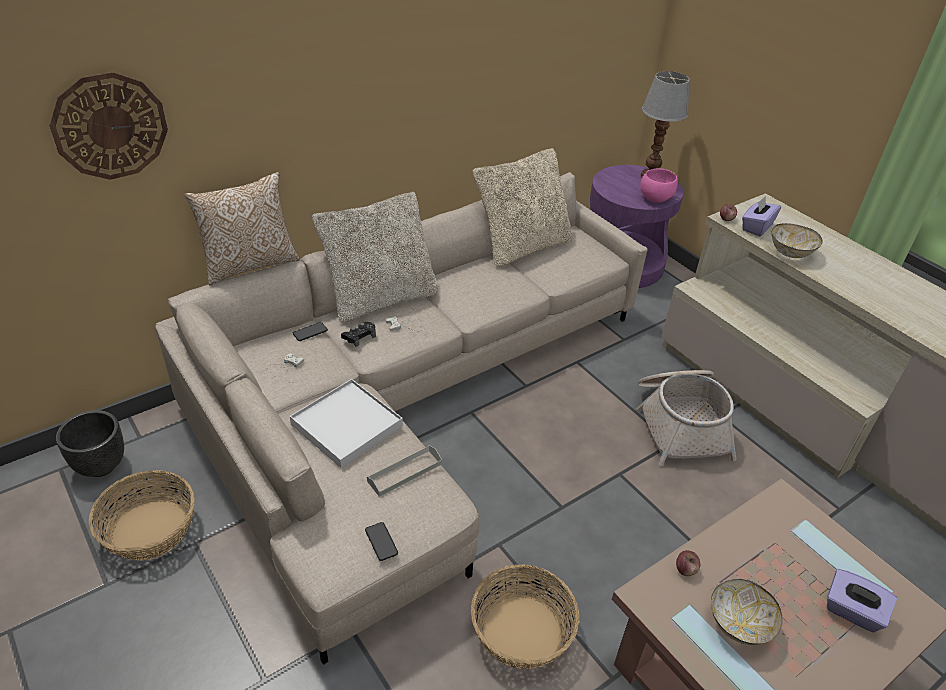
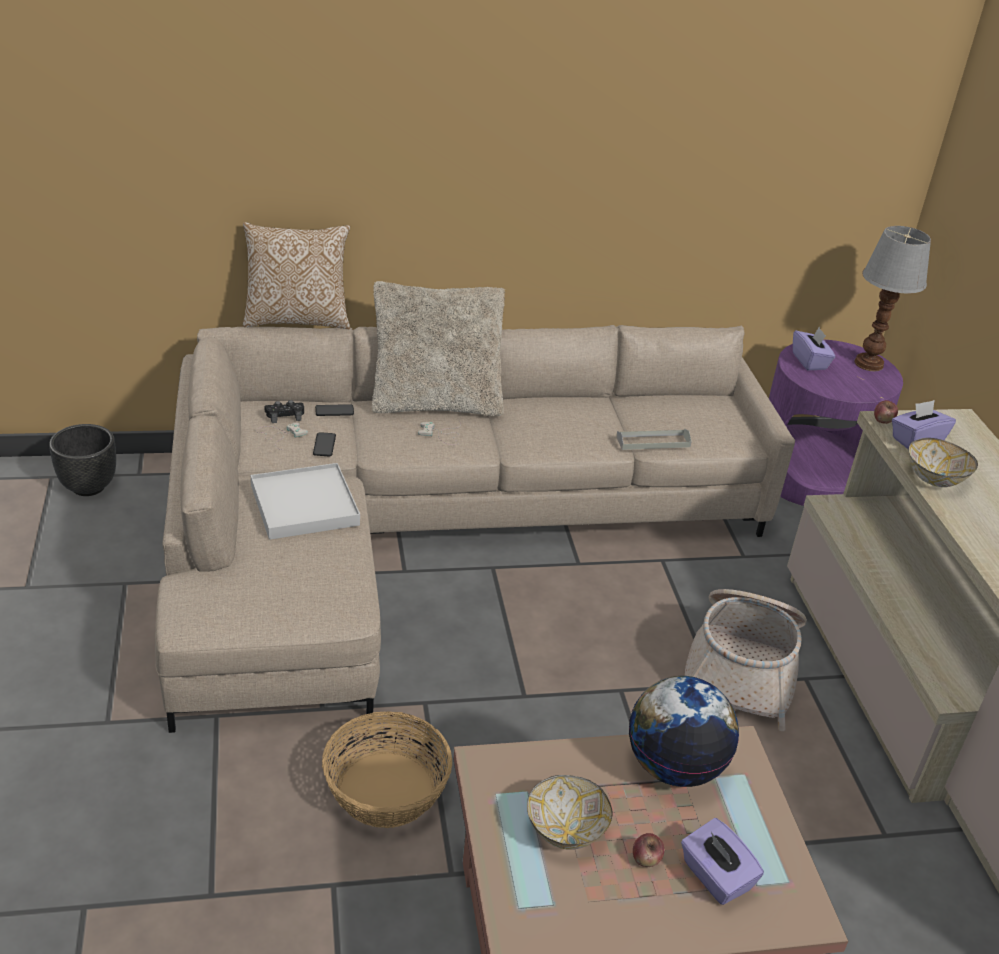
camera: 25 degrees right, 5 degrees down
wall clock [49,72,168,180] -> none
basket [89,470,195,561] -> none
black game controller [341,322,376,347] -> black game controller moved to [264,400,304,423]
phone [365,522,398,561] -> phone moved to [313,432,336,456]
grey tray [367,445,442,497] -> grey tray moved to [616,429,692,450]
beige pillow [473,148,573,268] -> none
pink bowl [640,168,678,203] -> none
apple [676,550,700,576] -> apple moved to [633,833,664,867]
none -> globe [629,676,739,787]
none -> purple tissue box [793,327,835,370]

